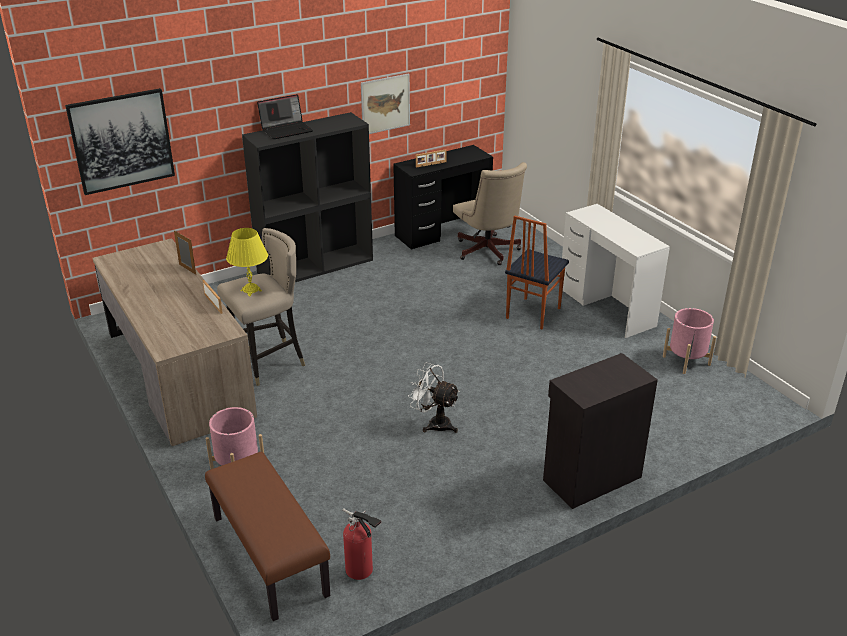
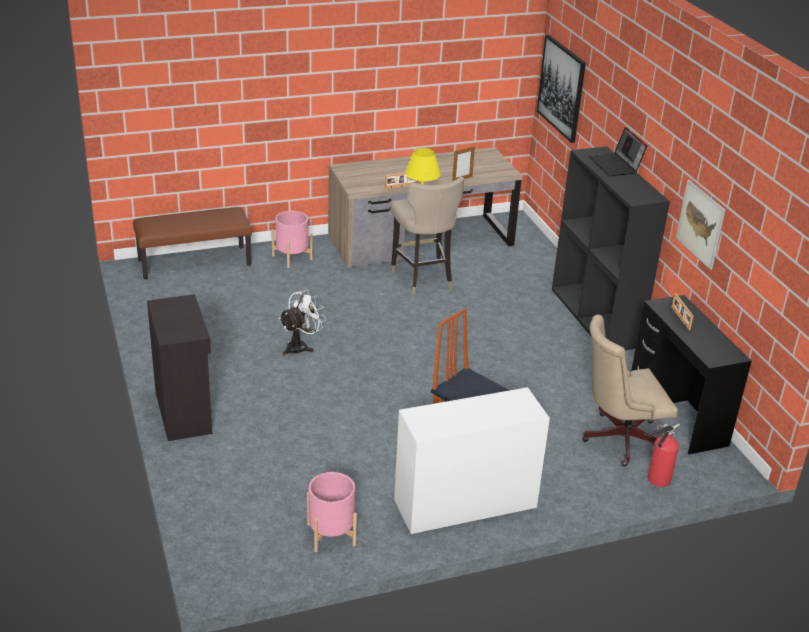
camera: 100 degrees right, 0 degrees up
fire extinguisher [342,508,382,580] -> fire extinguisher moved to [647,423,680,487]

